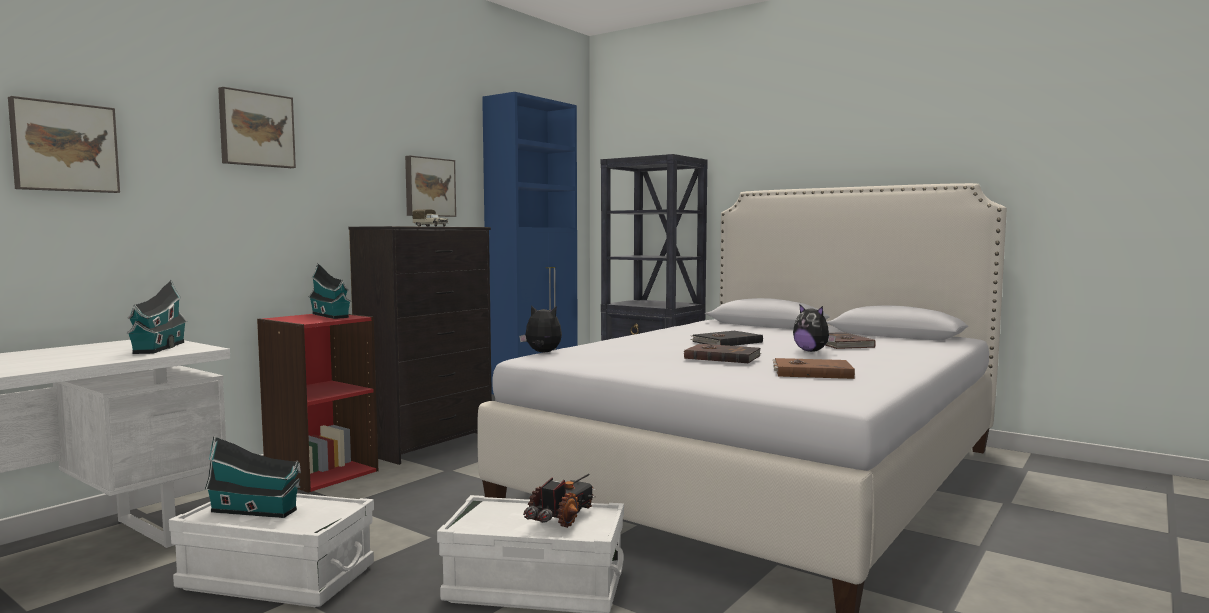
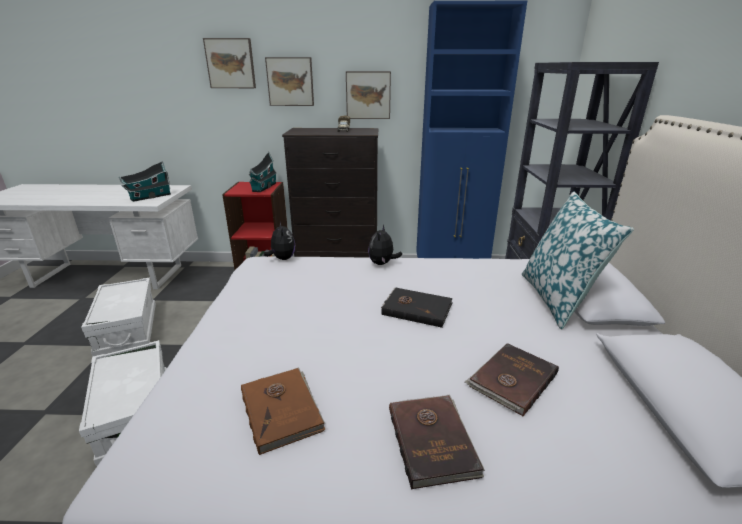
camera: 55 degrees right, 20 degrees up
picture [8,96,120,193] -> picture moved to [265,57,314,106]
toy house [204,436,301,518] -> none
toy truck [523,474,596,528] -> none
brown book [684,344,762,363] -> brown book moved to [389,394,485,489]
plush toy [793,304,836,352] -> plush toy moved to [368,225,402,265]
none -> pillow [522,191,634,330]

